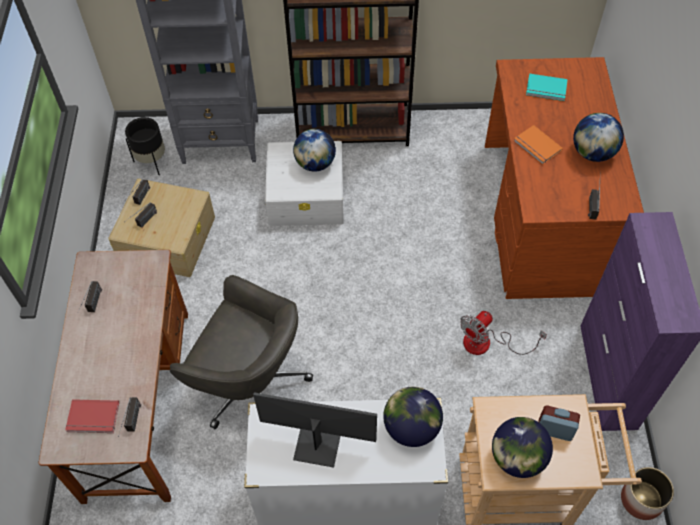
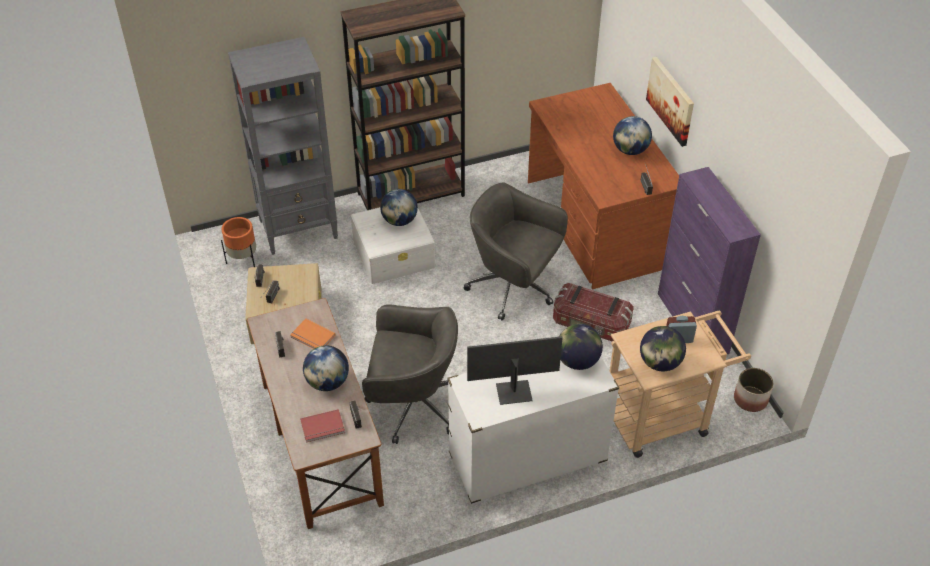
camera: 20 degrees left, 10 degrees down
black planter [125,117,165,175] -> orange planter [221,217,256,267]
fan [460,311,547,355] -> storage box [553,283,634,342]
orange book [514,125,563,165] -> orange book moved to [290,319,336,349]
turquoise book [526,74,568,101] -> none
none -> globe [303,345,349,391]
none -> grey office chair [464,183,568,320]
none -> picture [646,57,694,147]

